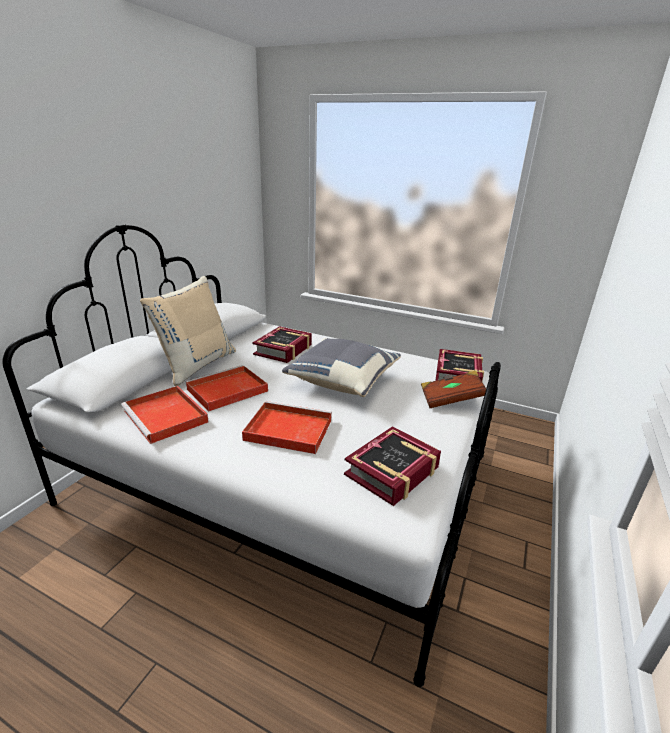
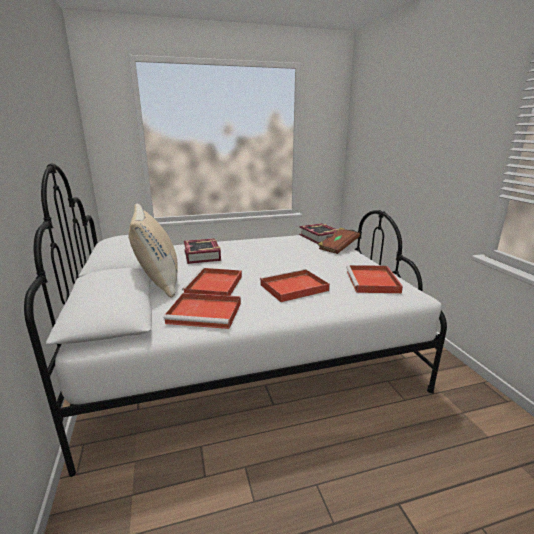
camera: 40 degrees left, 5 degrees down
grey pillow [282,338,401,397] -> none
book [344,427,441,506] -> red tray [346,265,403,293]

